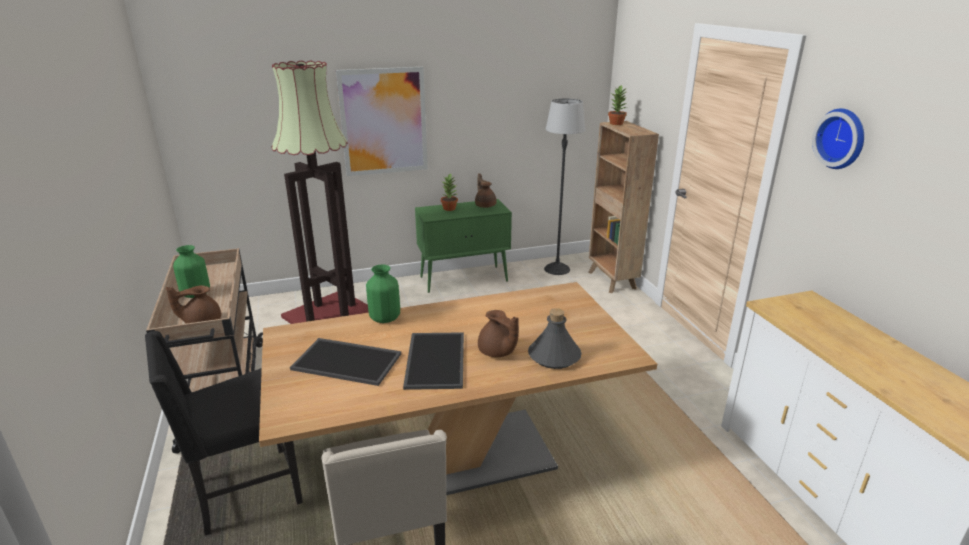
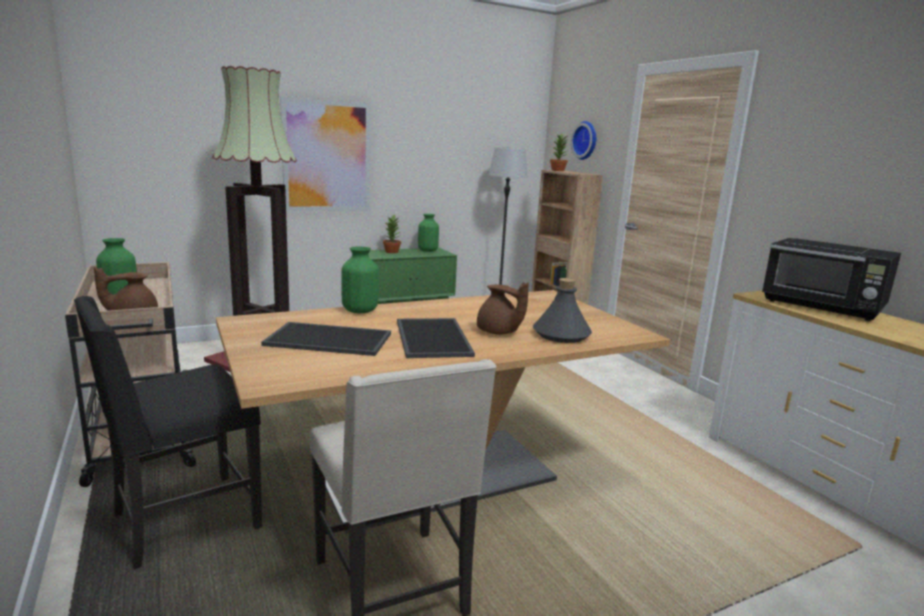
camera: 10 degrees left, 10 degrees down
brown teapot [475,173,497,208] -> green vase [418,214,439,252]
wall clock [812,108,864,169] -> wall clock moved to [571,121,596,160]
none -> black microwave [762,238,901,321]

